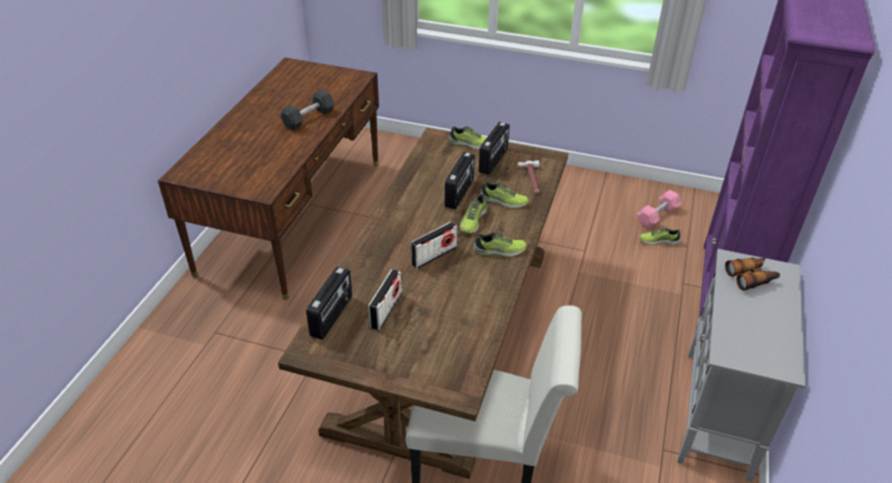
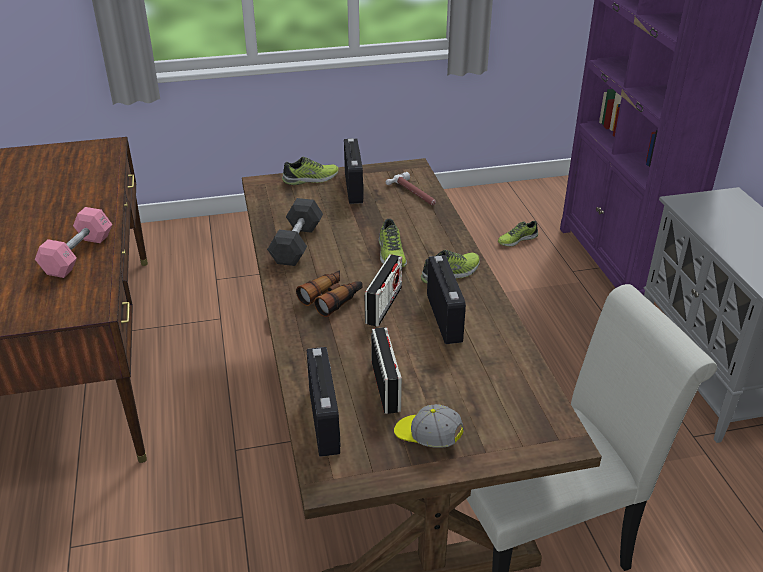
camera: 30 degrees left, 5 degrees down
black dumbbell [280,89,335,131] -> black dumbbell moved to [267,198,323,266]
radio [445,152,475,209] -> radio moved to [427,255,466,344]
shoe [480,181,529,209] -> none
pink dumbbell [637,190,681,228] -> pink dumbbell moved to [35,207,113,278]
binoculars [725,257,780,291] -> binoculars moved to [296,270,363,317]
none -> cap [394,404,464,448]

